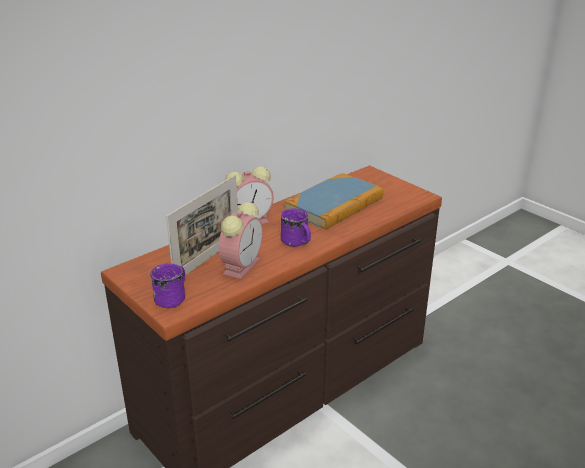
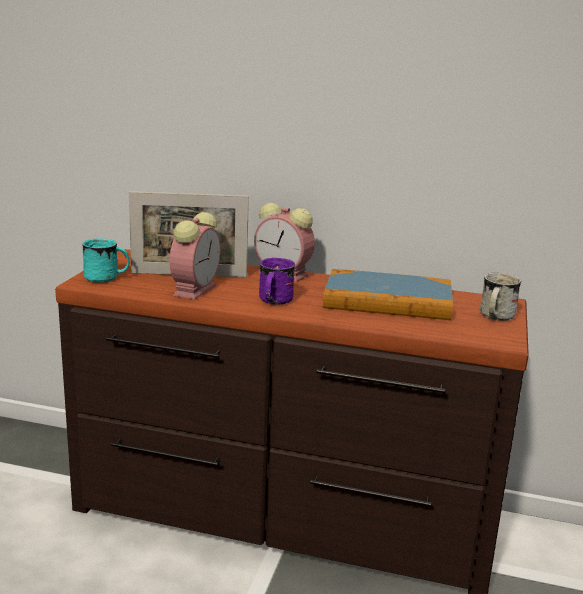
camera: 55 degrees right, 10 degrees down
purple mug [150,264,185,308] -> turquoise mug [82,238,130,282]
alarm clock [219,202,263,279] -> alarm clock turned 60 degrees counterclockwise [170,212,221,300]
none -> white mug [480,273,522,321]

